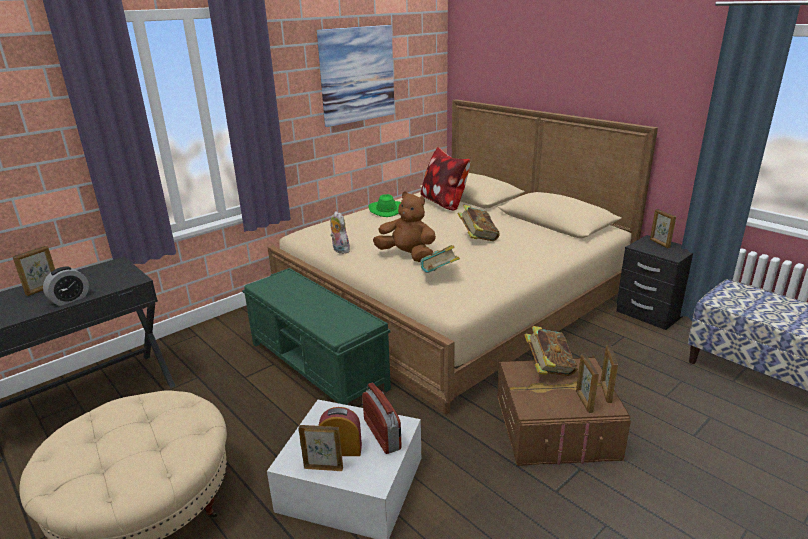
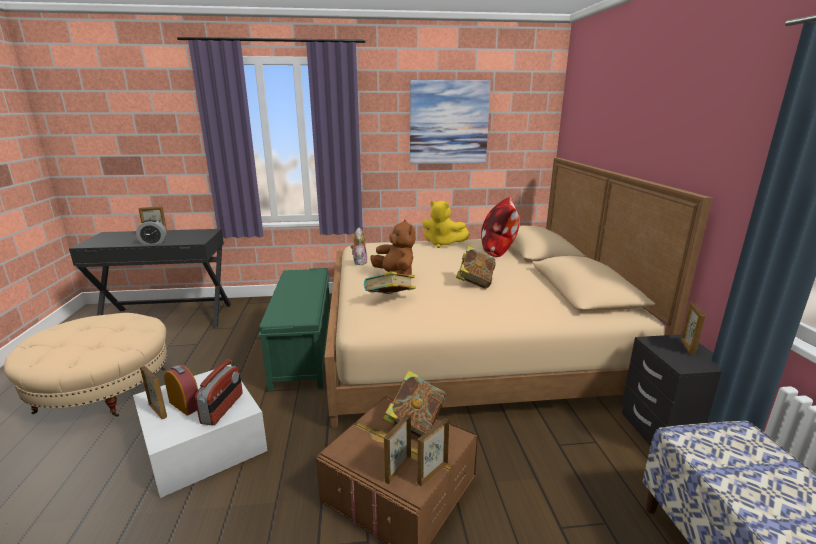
camera: 35 degrees right, 5 degrees down
green hat [369,194,401,217] -> yellow plush toy [422,201,470,248]

